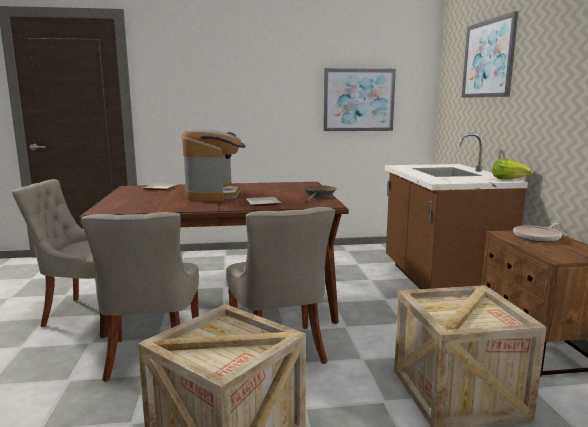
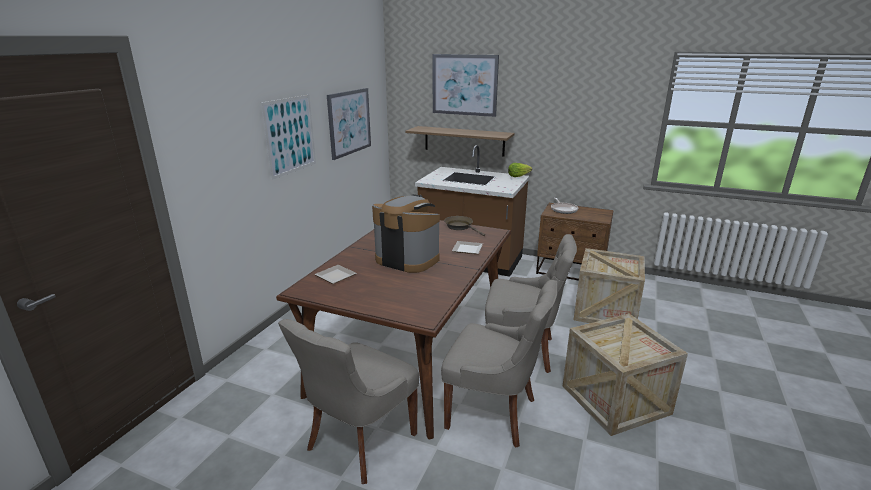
camera: 60 degrees left, 10 degrees up
none -> picture [261,95,316,180]
none -> shelf [405,126,515,157]

